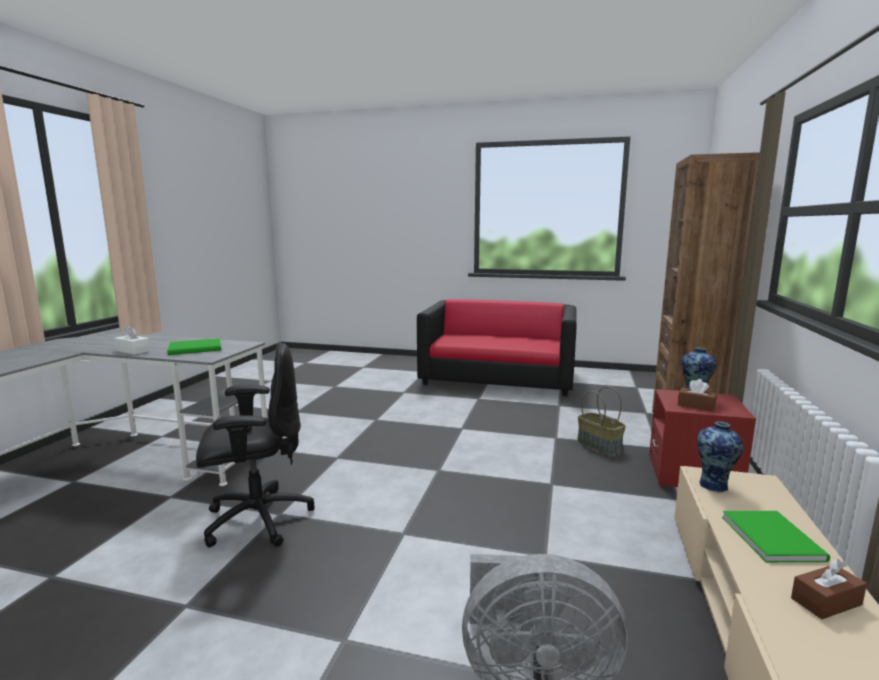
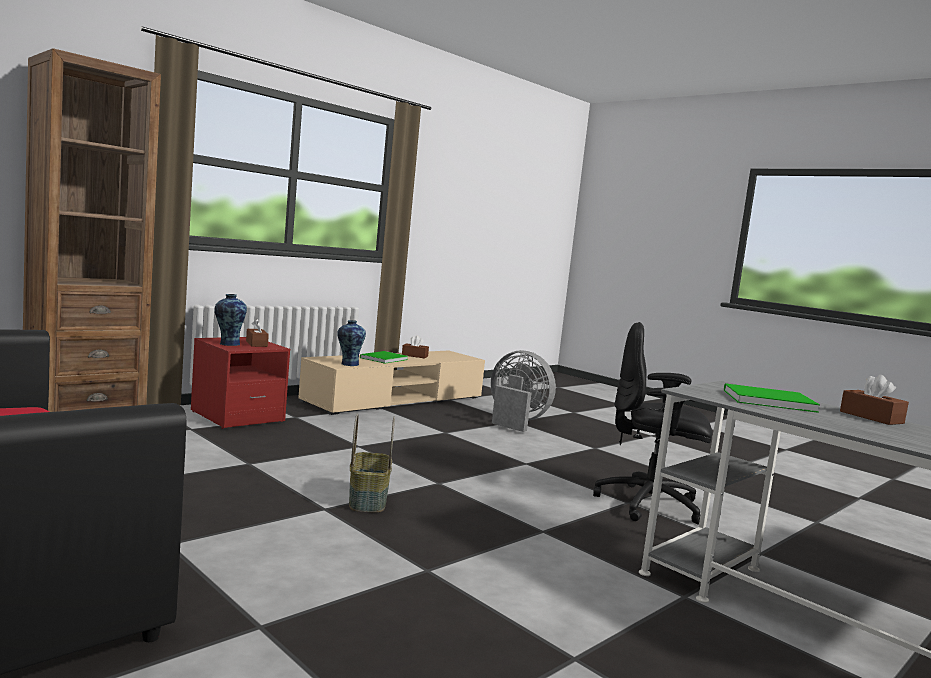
camera: 150 degrees left, 5 degrees down
white tissue box [114,325,150,355] -> brown tissue box [840,375,909,425]
basket [577,386,626,455] -> basket moved to [349,414,395,513]

